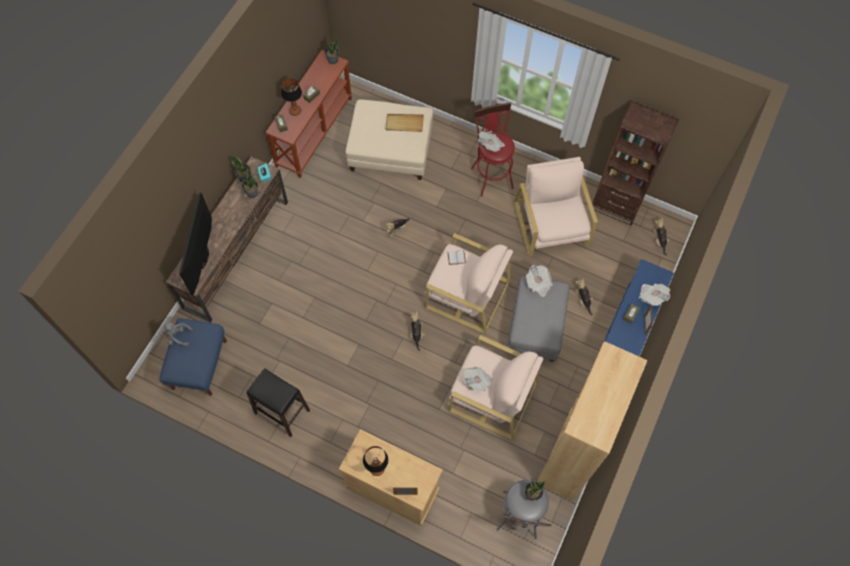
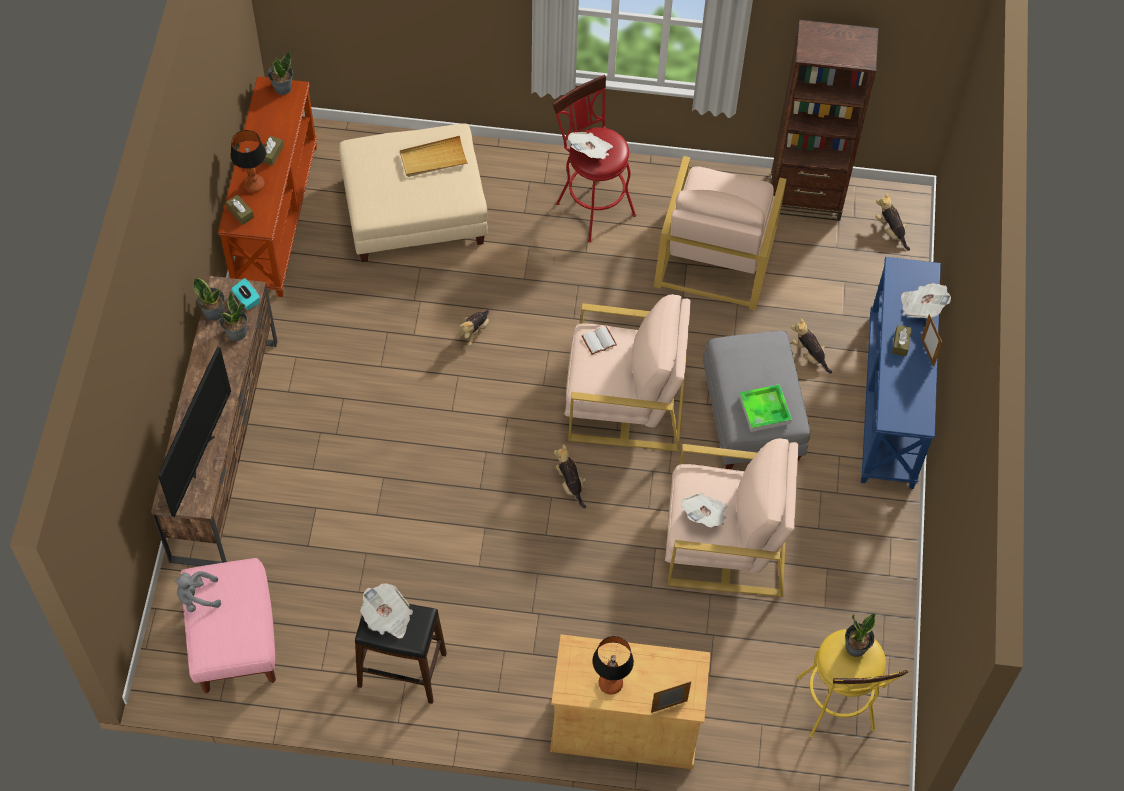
camera: 20 degrees left, 5 degrees down
blue ottoman [159,318,227,396] -> pink ottoman [180,558,276,693]
television [179,192,212,295] -> television turned 150 degrees counterclockwise [158,347,231,517]
grey stool [496,480,551,540] -> yellow stool [797,629,908,738]
beige armchair [514,157,598,256] -> beige armchair turned 135 degrees counterclockwise [654,156,787,310]
newspaper [526,265,553,297] -> newspaper moved to [360,583,413,639]
brown bookcase [537,341,648,501] -> none
none -> tray [739,384,792,432]

